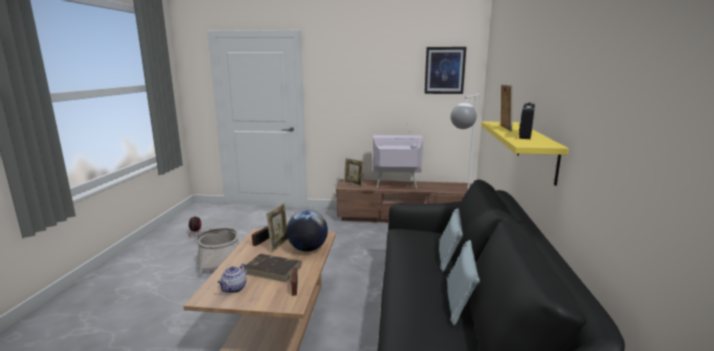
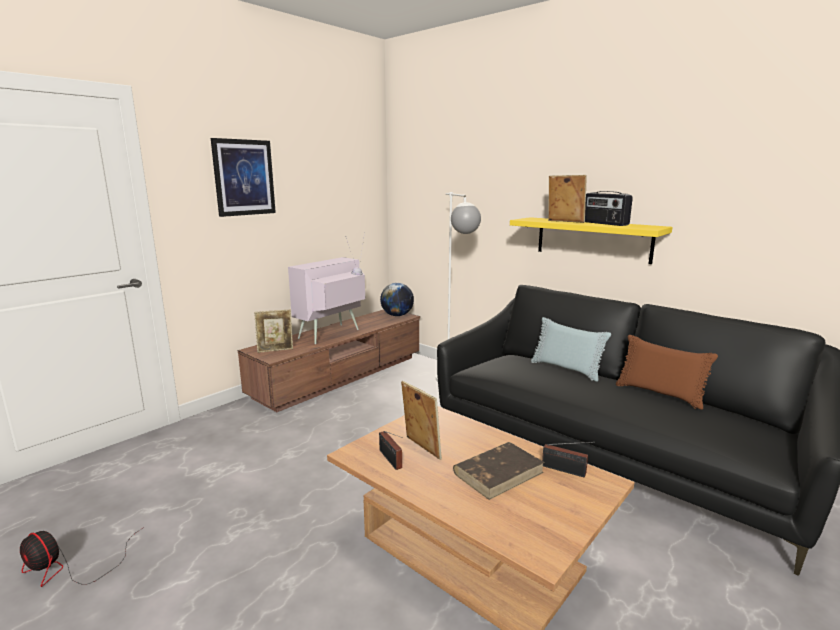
camera: 55 degrees left, 0 degrees up
basket [197,227,239,276] -> none
teapot [218,264,247,293] -> none
globe [286,210,328,252] -> globe moved to [380,283,414,316]
picture [424,47,466,94] -> picture moved to [211,138,276,217]
blue pillow [446,240,480,325] -> brown pillow [616,335,718,410]

